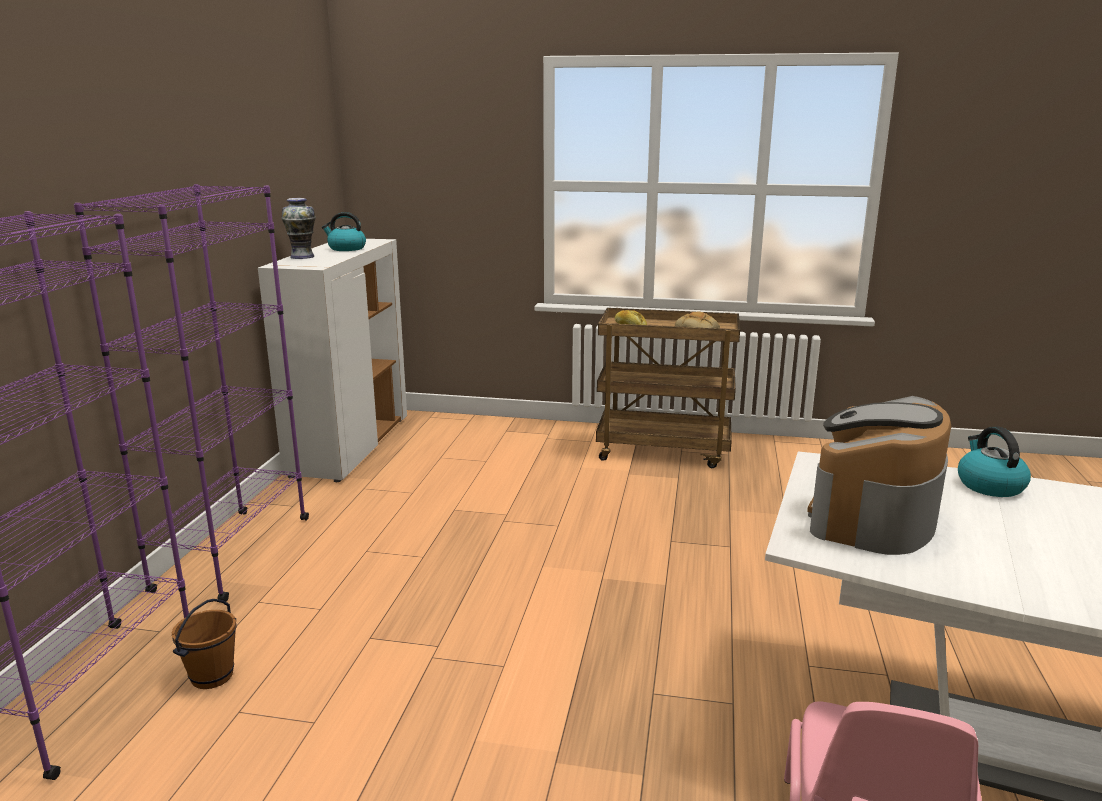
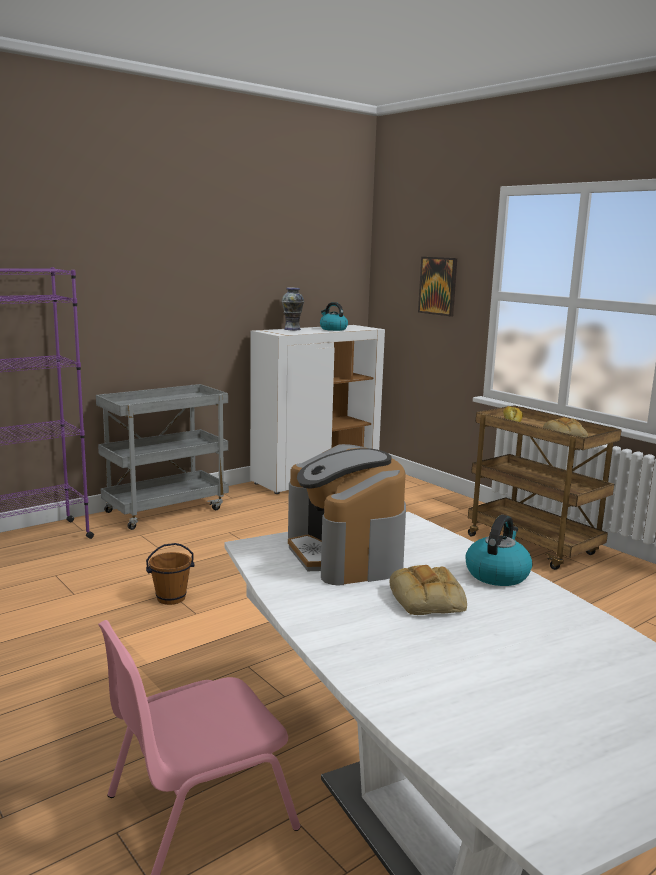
camera: 40 degrees right, 5 degrees down
purple bookcase [74,184,309,602] -> grey cart [96,384,229,530]
brown bucket [172,599,237,689] -> brown bucket moved to [146,543,194,605]
coffee machine [807,396,951,555] -> coffee machine turned 90 degrees counterclockwise [288,444,406,585]
none -> bread [389,565,467,615]
none -> picture [418,257,457,316]

